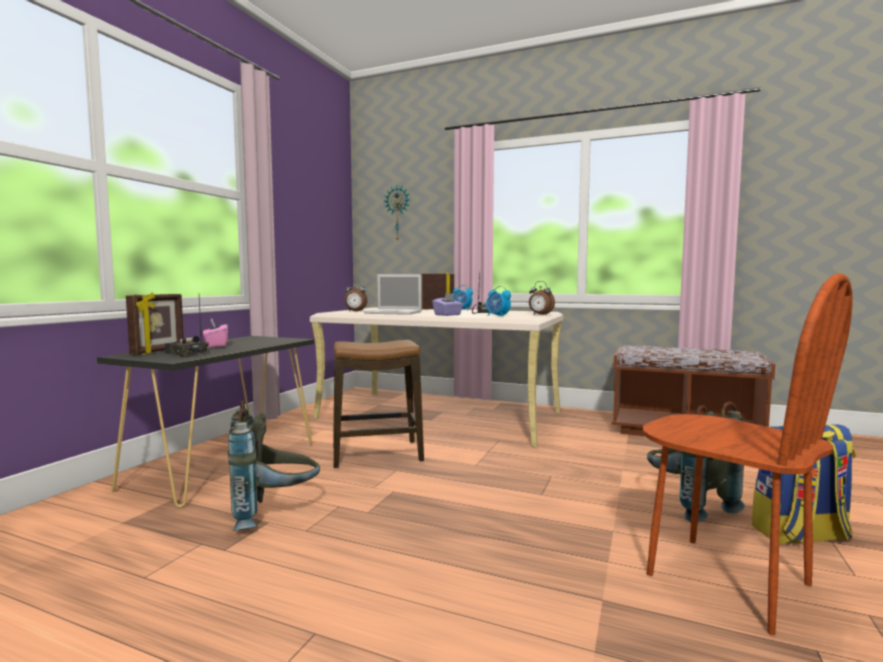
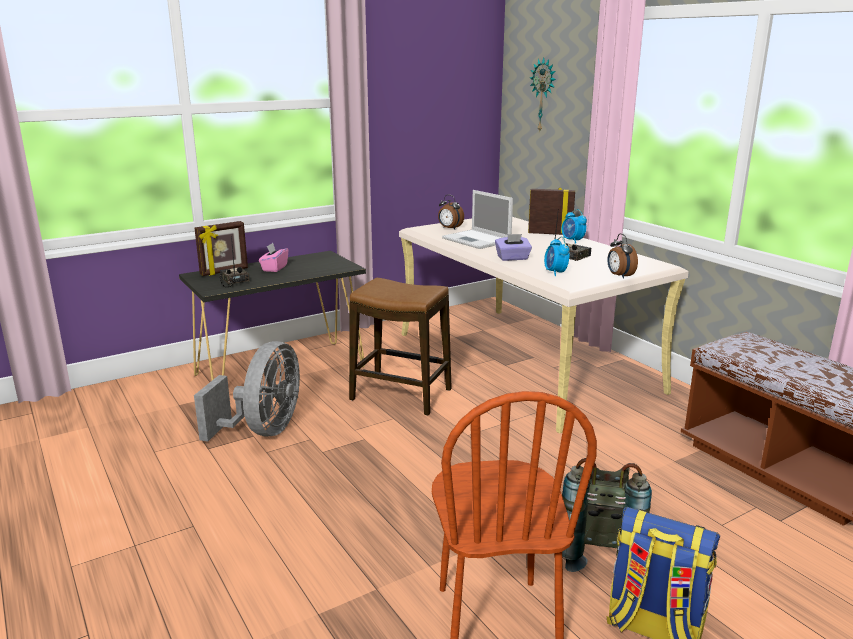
camera: 35 degrees right, 15 degrees up
grey backpack [228,400,320,531] -> grey fan [194,341,300,442]

